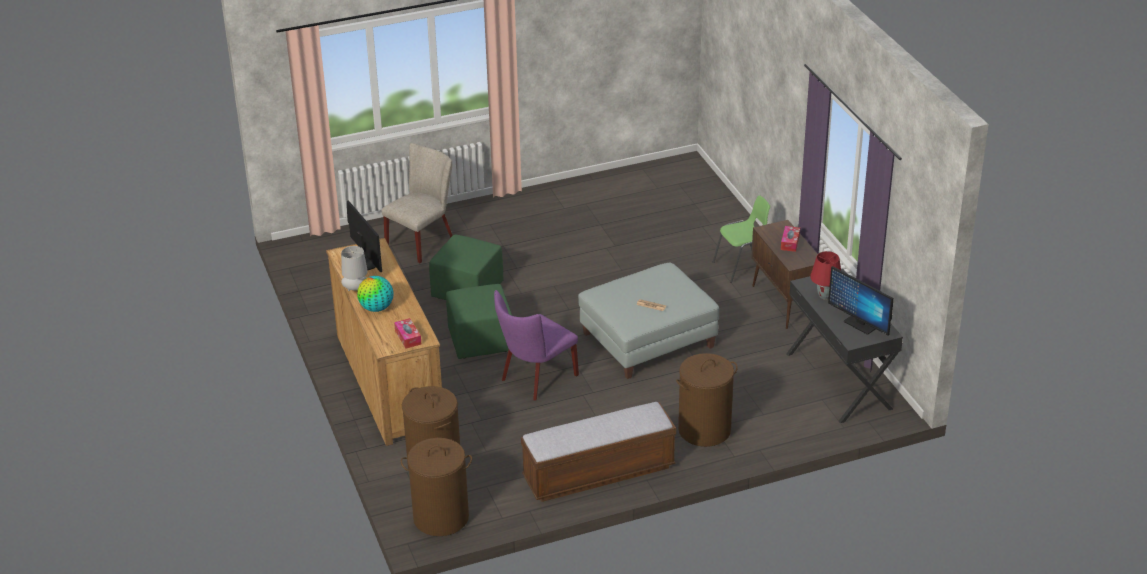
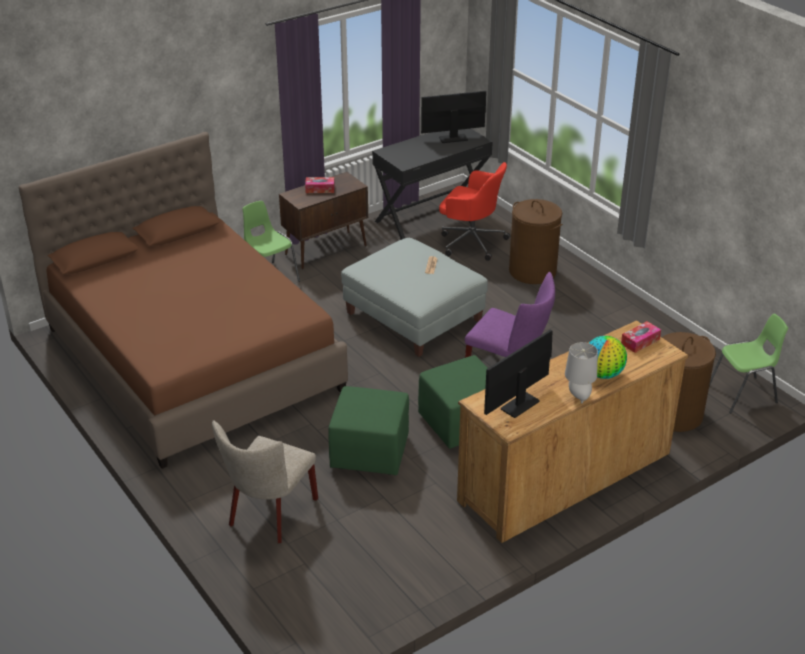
camera: 105 degrees left, 0 degrees up
beige chair [382,143,453,263] -> beige chair turned 90 degrees counterclockwise [212,420,318,543]
brown laundry basket [401,438,472,536] -> green chair [709,314,788,413]
bench [521,402,676,502] -> none
red table lamp [810,251,841,300] -> none
monitor [828,266,893,336] -> monitor turned 135 degrees counterclockwise [421,91,486,143]
none -> brown bed [19,132,348,469]
none -> red office chair [439,162,510,261]

